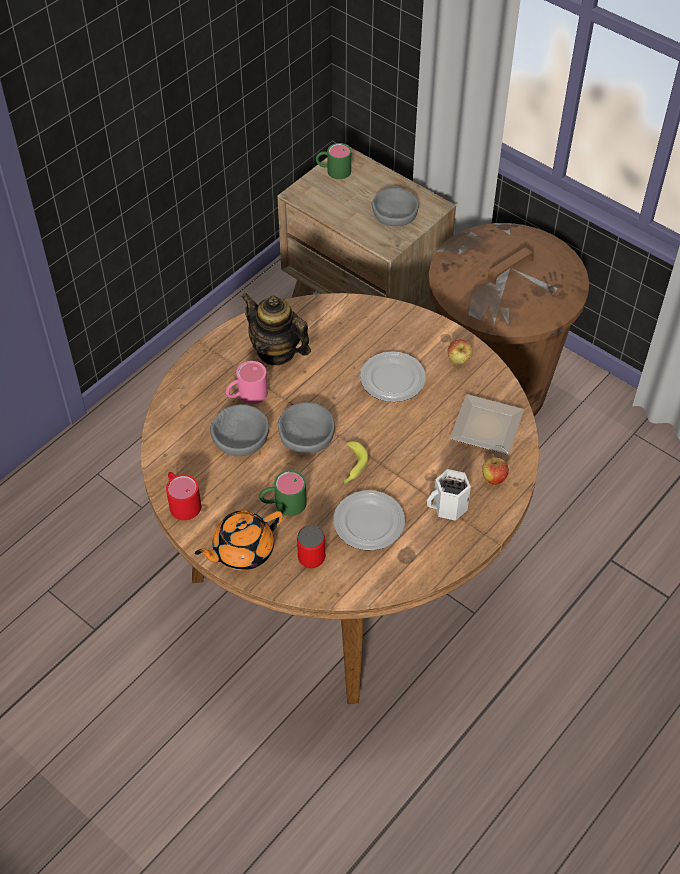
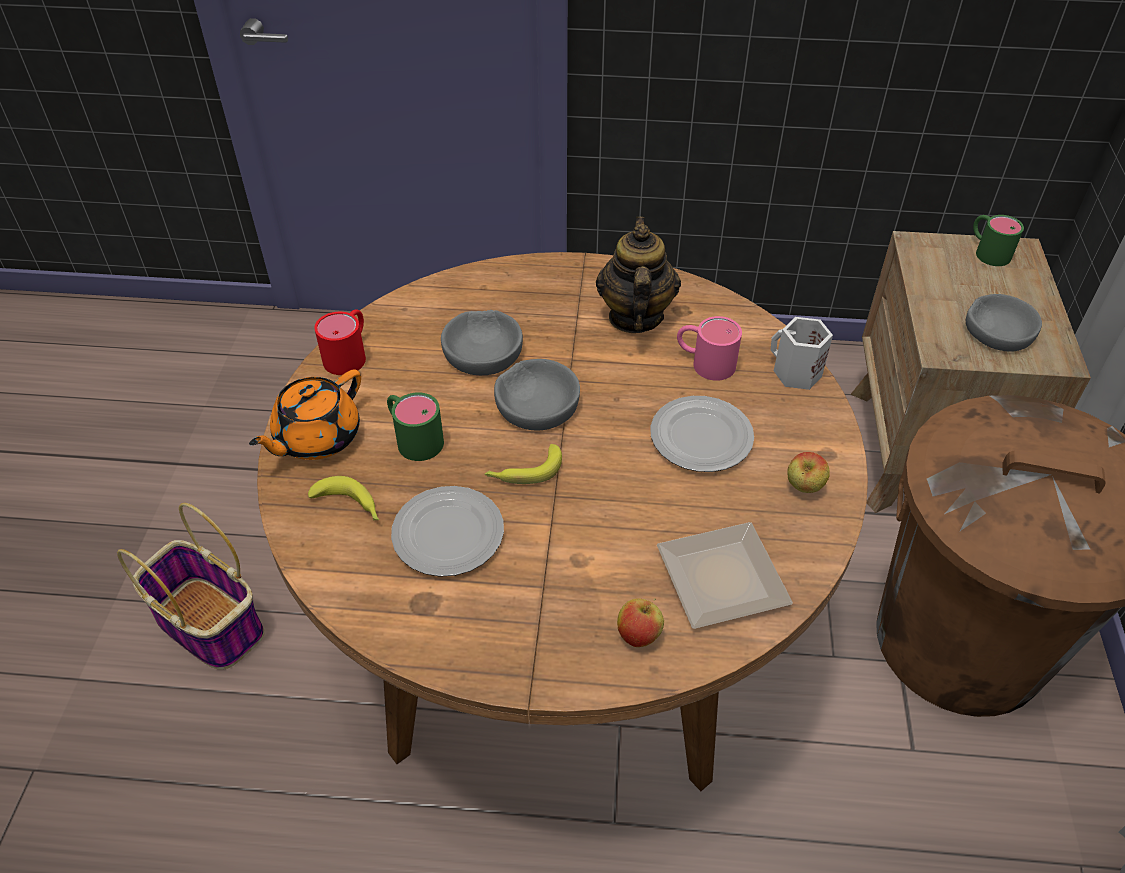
camera: 55 degrees right, 5 degrees down
orange teapot [195,510,283,570] -> orange teapot turned 75 degrees counterclockwise [249,369,361,460]
pink mug [226,361,268,404] -> pink mug moved to [677,316,742,381]
can [297,525,325,568] -> banana [308,476,379,521]
white mug [427,469,471,521] -> white mug moved to [771,317,833,390]
none -> basket [117,503,264,670]

